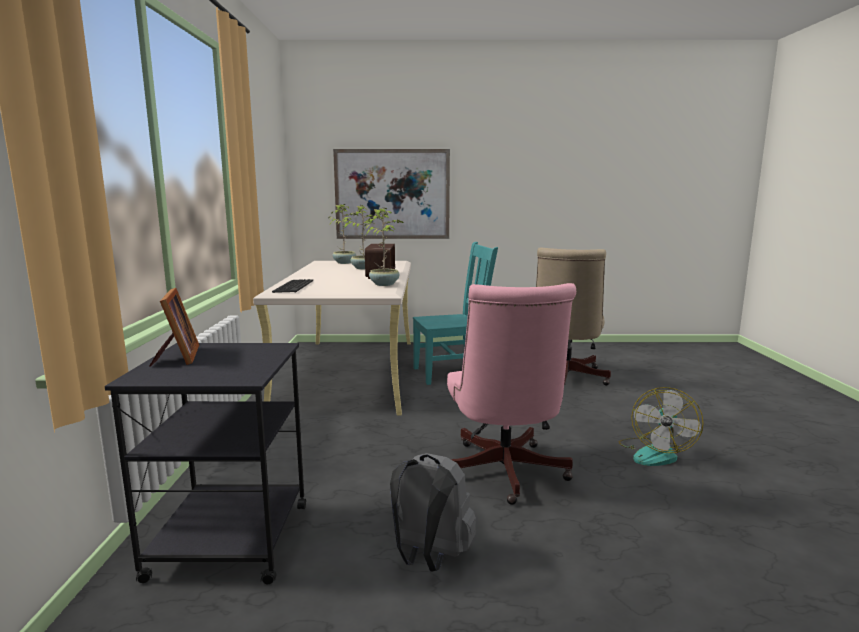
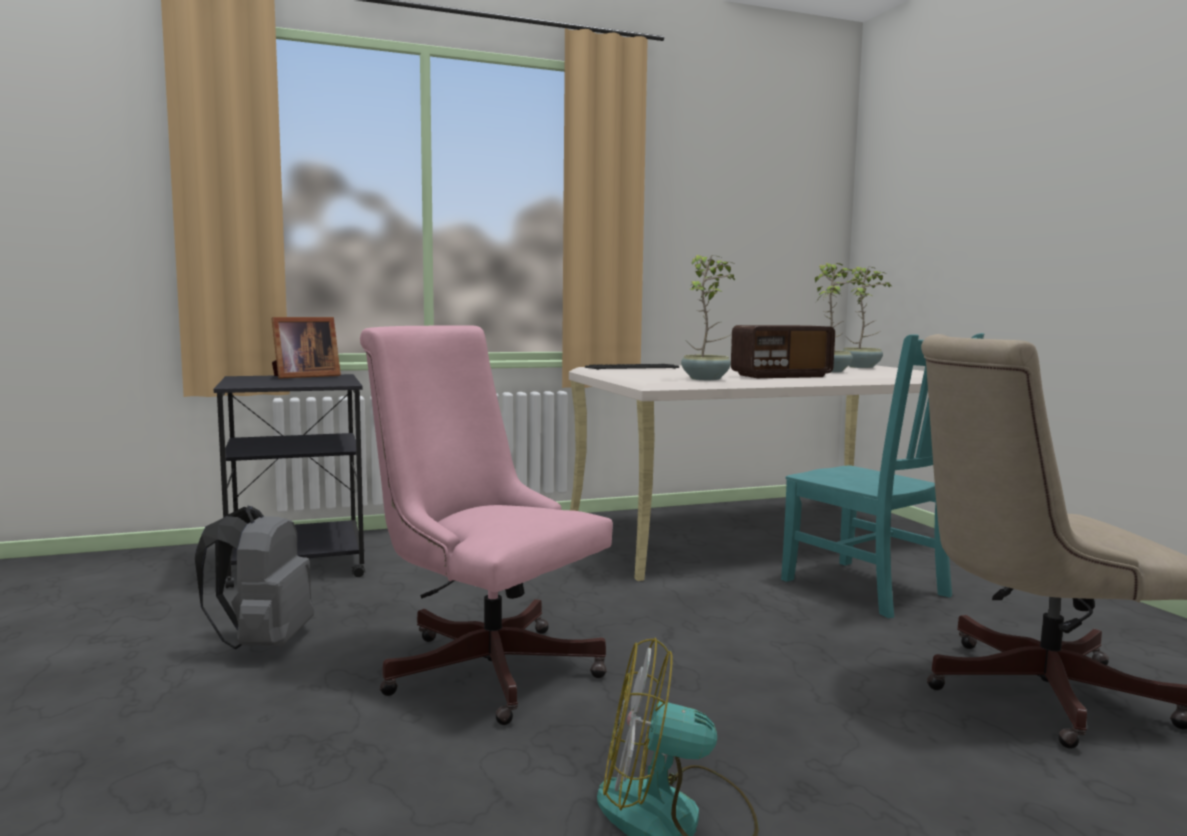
camera: 70 degrees right, 5 degrees down
picture [333,149,450,239] -> none
pink office chair [447,283,576,505] -> pink office chair turned 60 degrees clockwise [360,326,613,725]

